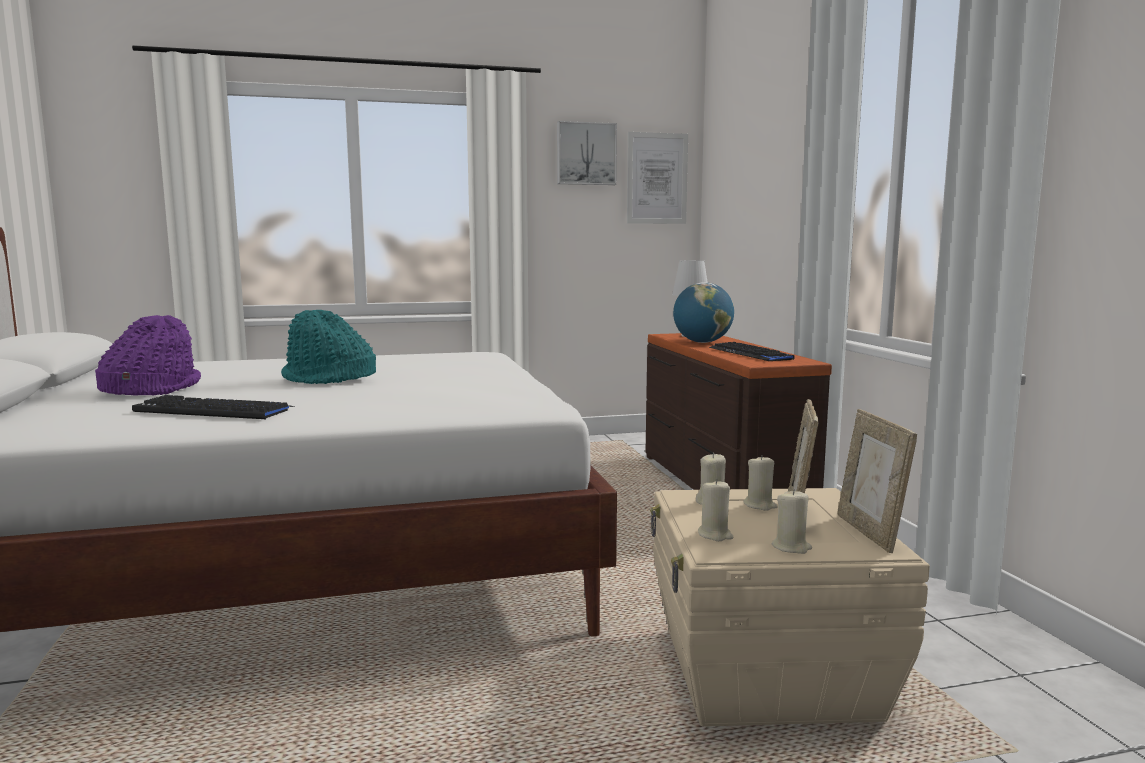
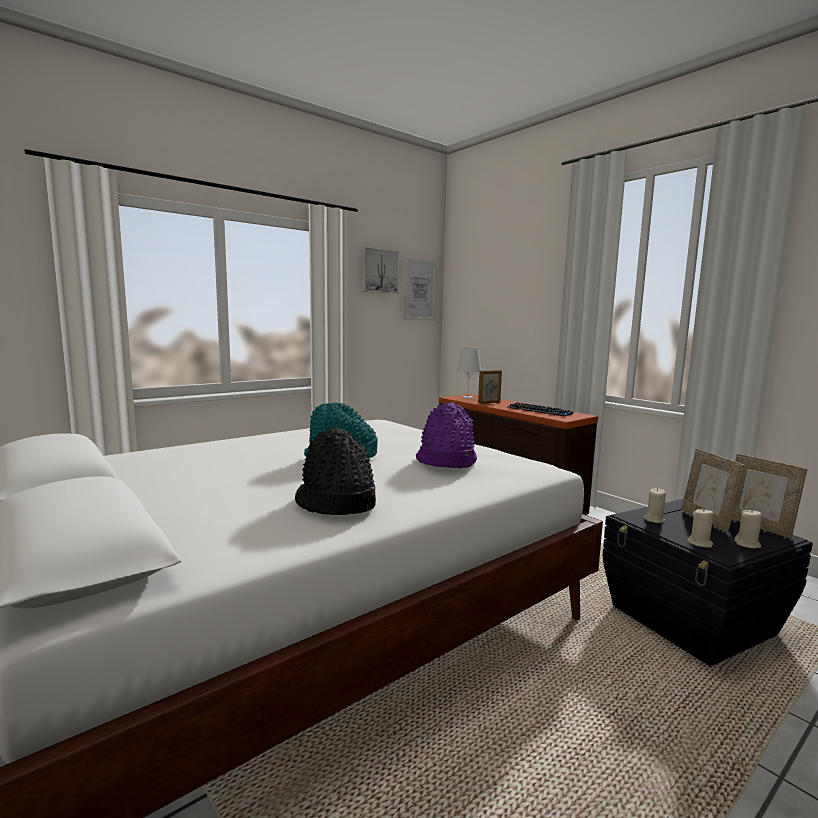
camera: 25 degrees left, 0 degrees up
purple hat [95,315,201,395] -> purple hat moved to [416,402,477,468]
keyboard [132,395,295,419] -> black hat [295,427,376,515]
beige storage box [650,488,930,726] -> black storage box [602,499,813,666]
globe [673,282,734,343] -> picture frame [478,370,502,404]
beige candle [744,455,778,511] -> none

